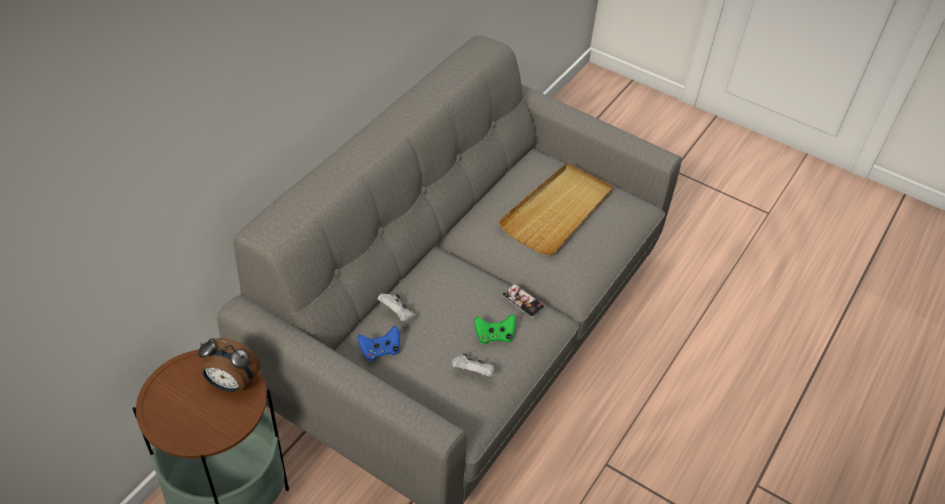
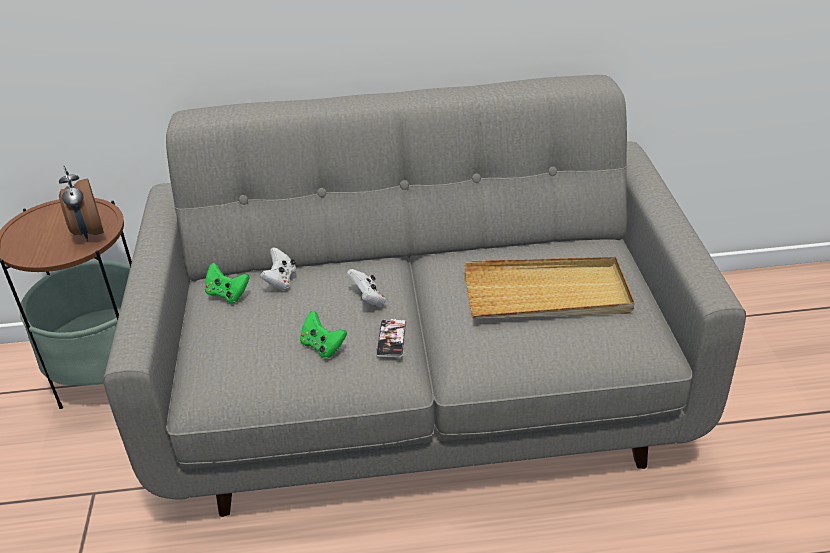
camera: 55 degrees right, 10 degrees down
blue game controller [358,326,400,361] -> green game controller [205,263,250,303]
white game controller [452,353,494,377] -> white game controller moved to [347,269,386,306]

